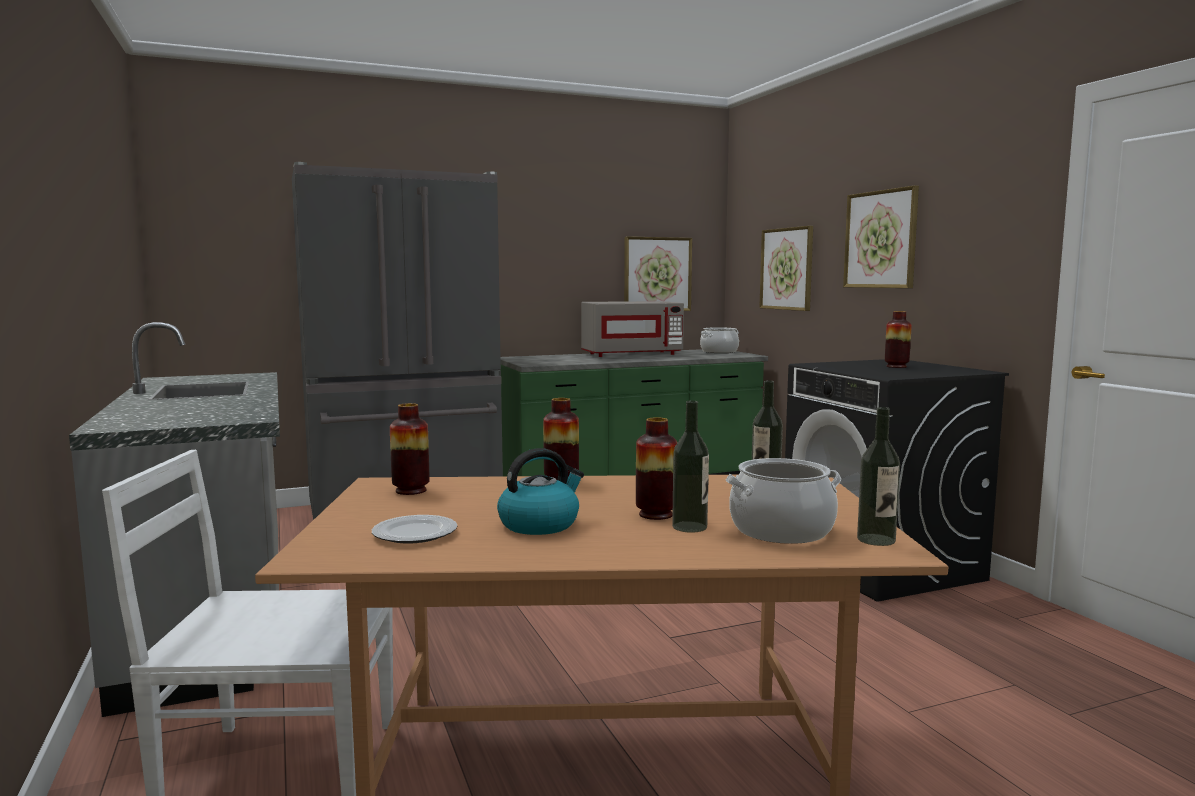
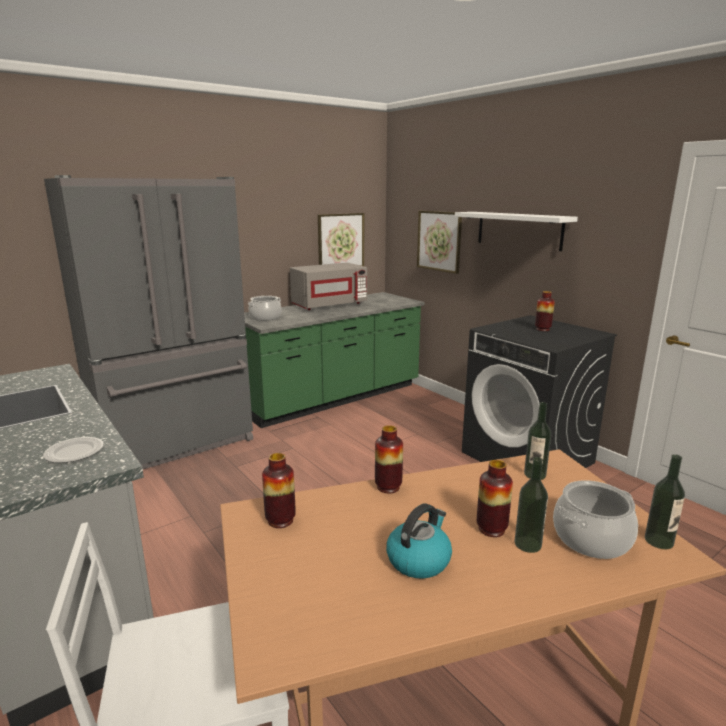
camera: 15 degrees left, 10 degrees up
plate [372,515,457,544] -> plate moved to [43,437,104,463]
cooking pot [700,327,739,353] -> cooking pot moved to [248,296,282,321]
picture [843,185,919,288] -> white shelf [455,212,578,251]

